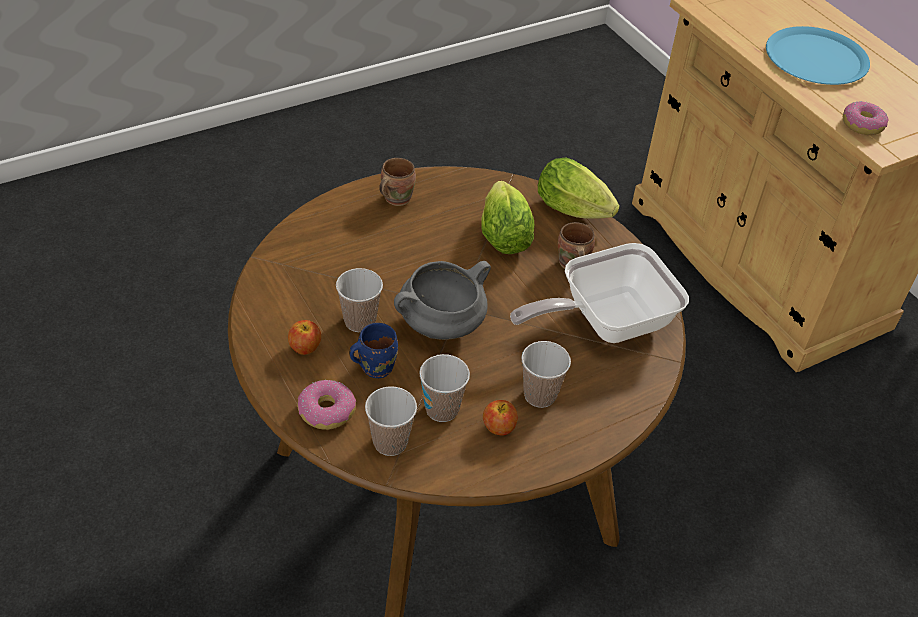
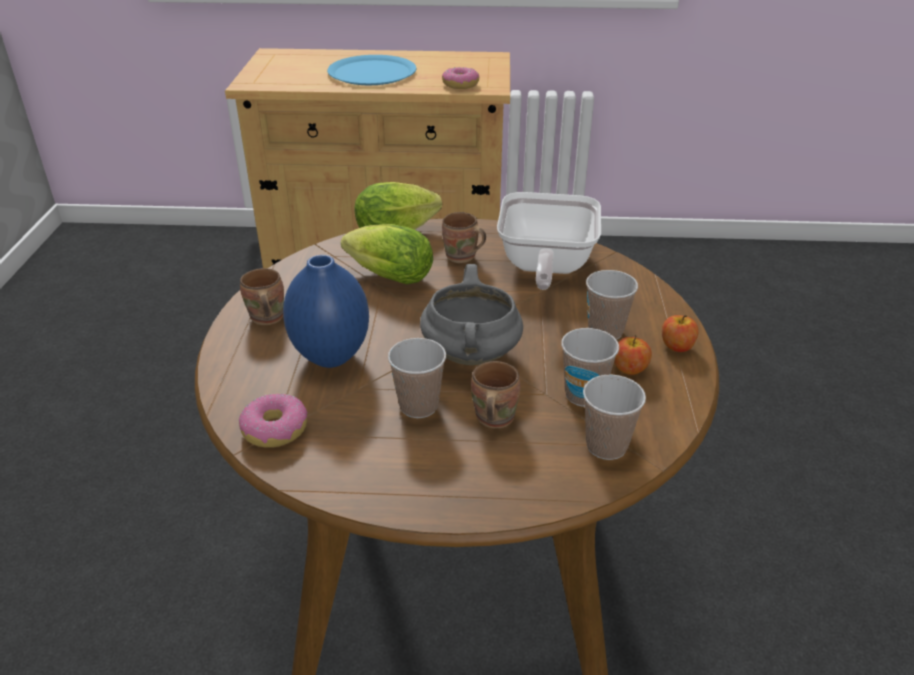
camera: 55 degrees left, 10 degrees down
apple [288,320,321,355] -> apple moved to [662,315,699,352]
donut [297,380,356,430] -> donut moved to [239,394,308,448]
blue mug [349,323,398,378] -> brown mug [471,361,521,428]
none -> blue vase [283,255,369,368]

